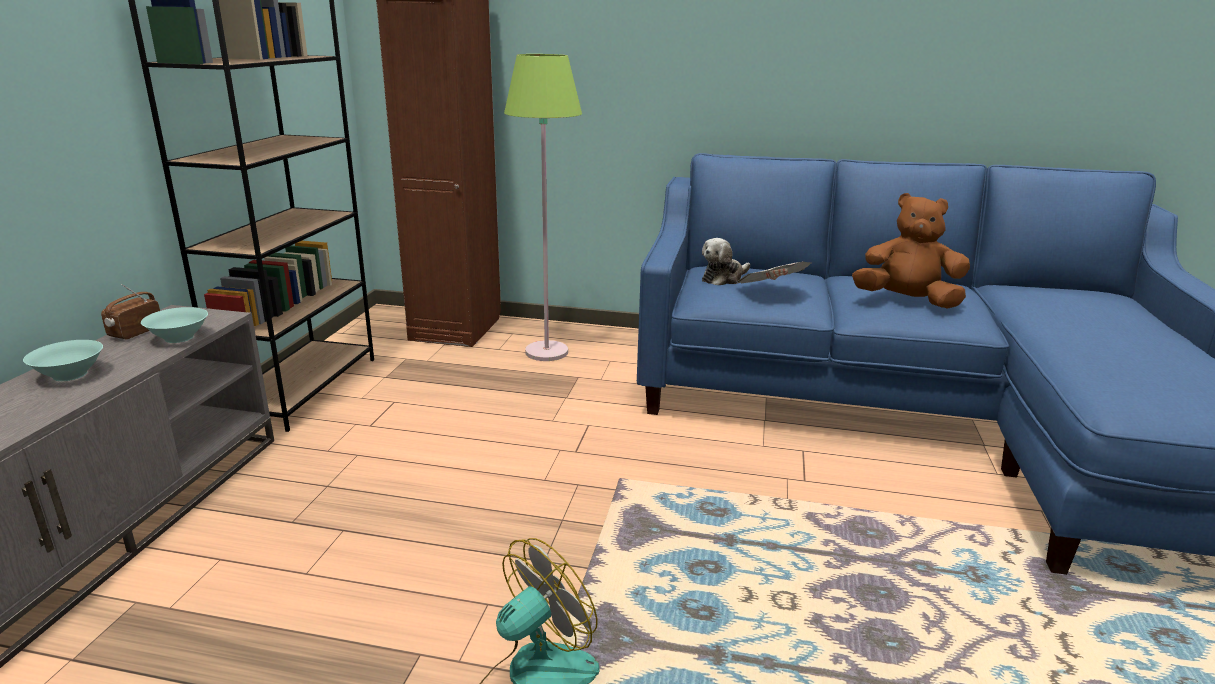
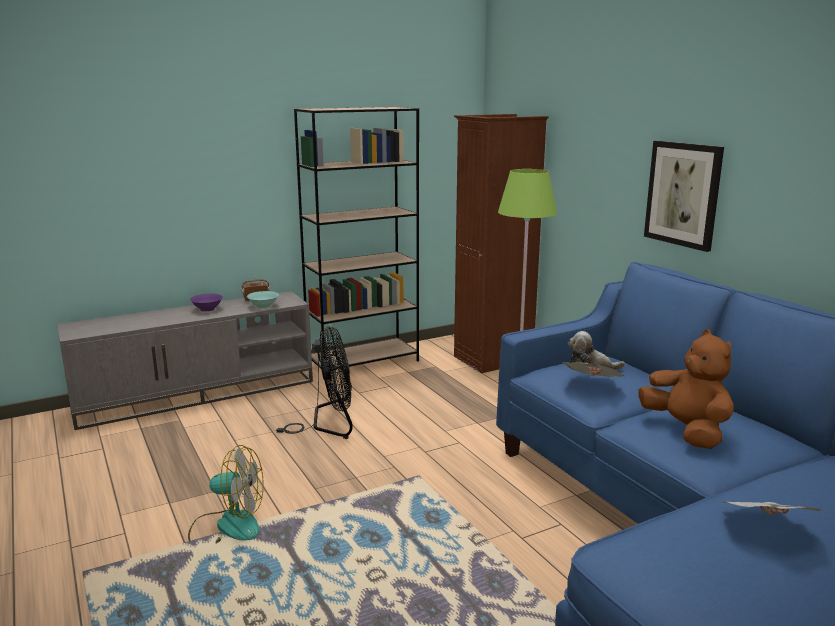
camera: 50 degrees right, 5 degrees down
turquoise bowl [23,340,103,381] -> purple bowl [190,294,223,312]
none -> black fan [275,326,353,439]
none -> picture [644,141,724,252]
none -> newspaper [723,501,823,515]

